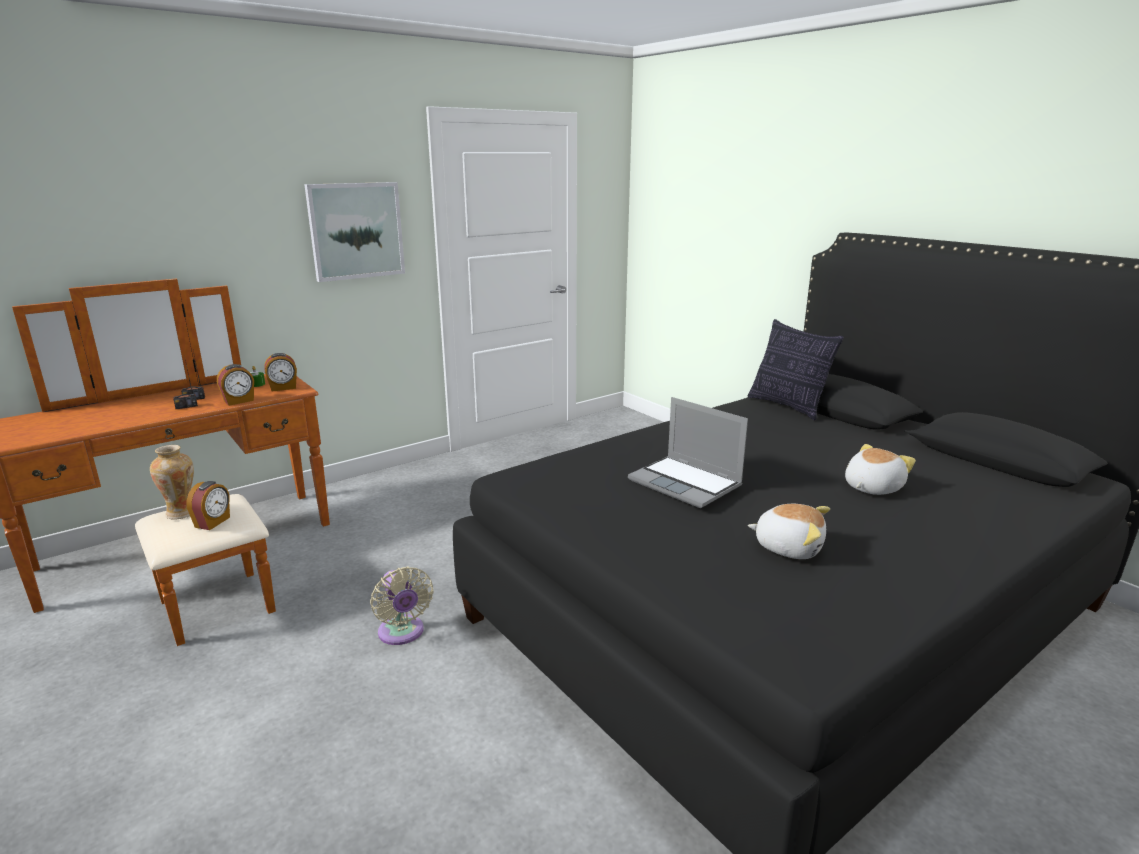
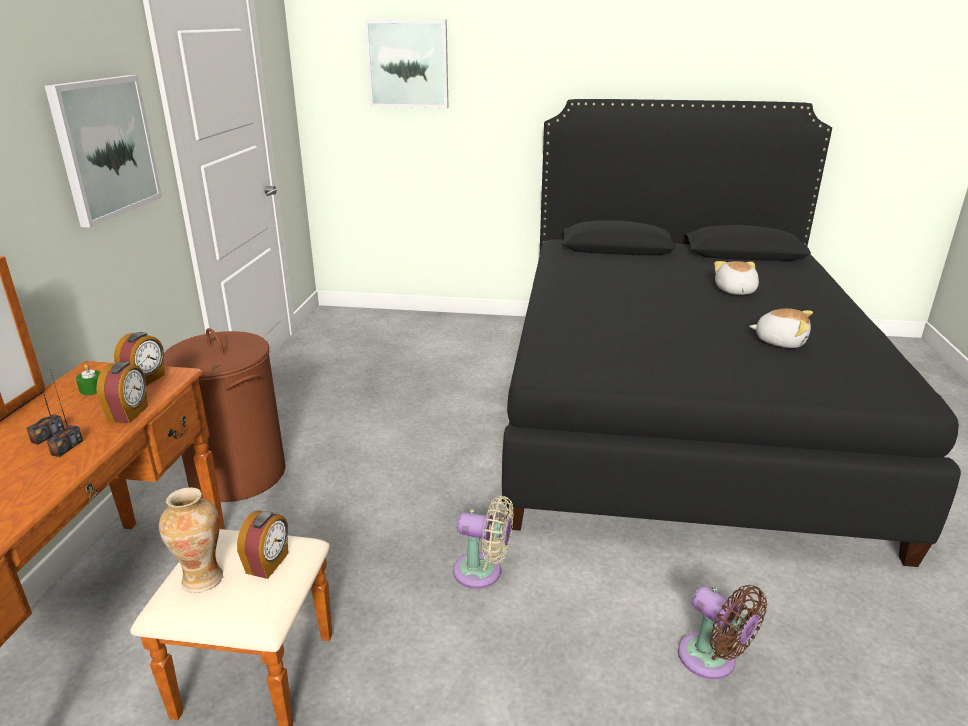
camera: 45 degrees left, 5 degrees up
alarm clock [186,481,230,530] -> alarm clock turned 45 degrees clockwise [237,511,288,579]
laptop [628,397,748,508] -> none
pillow [748,319,844,420] -> none
plush toy [748,504,830,559] -> plush toy turned 45 degrees clockwise [749,309,813,348]
none -> brown laundry basket [164,328,286,502]
none -> picture [364,20,449,108]
none -> brown fan [678,585,767,679]

